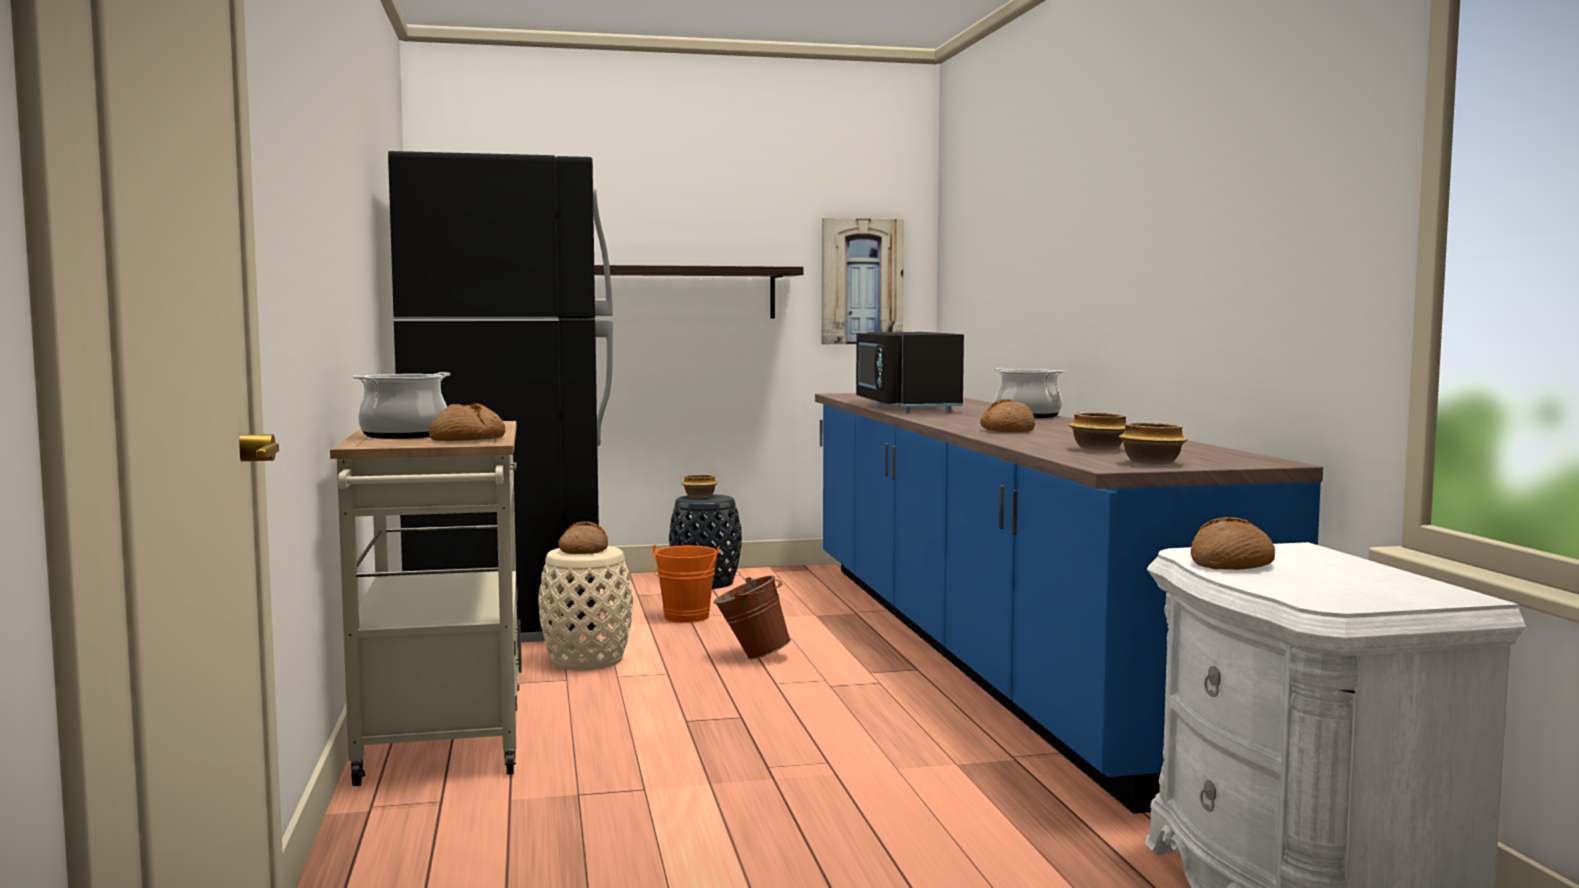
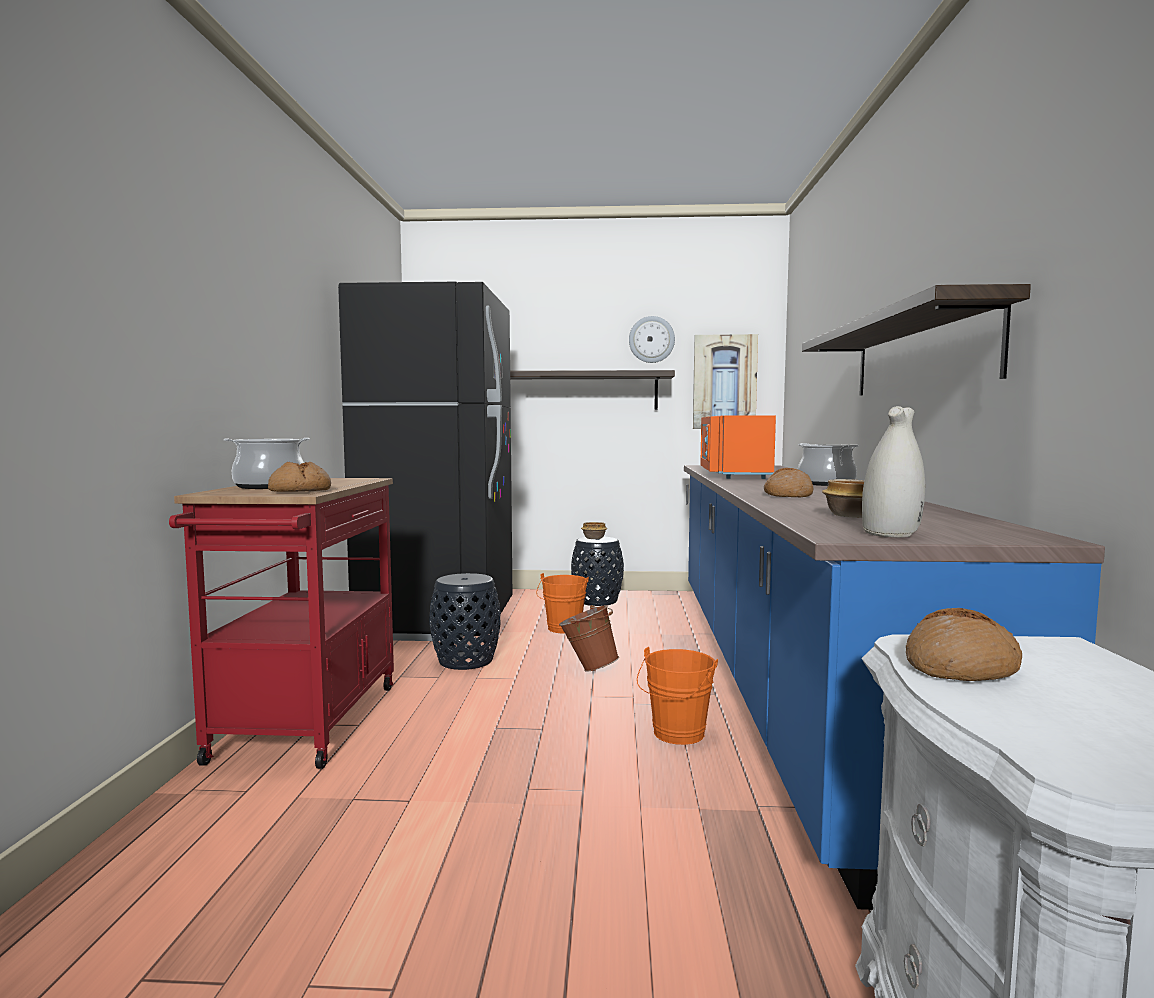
camera: 15 degrees right, 0 degrees up
beige cart [330,421,522,786] -> red cart [169,478,394,769]
beige stool [538,546,633,670] -> black stool [429,573,501,670]
bread [558,521,608,554] -> none
black microwave [856,332,964,412] -> orange microwave [700,415,776,479]
bowl [1119,422,1188,465] -> white vase [862,406,925,537]
none -> wall clock [629,316,675,363]
none -> orange bucket [637,647,718,745]
none -> shelf [802,284,1031,396]

